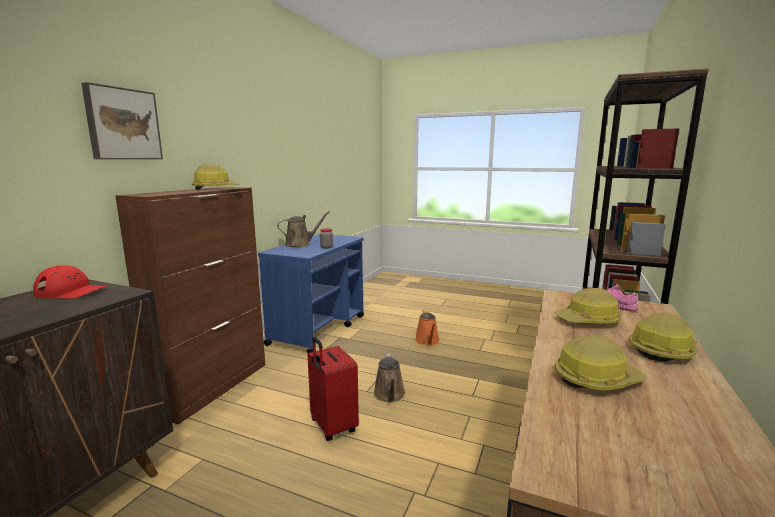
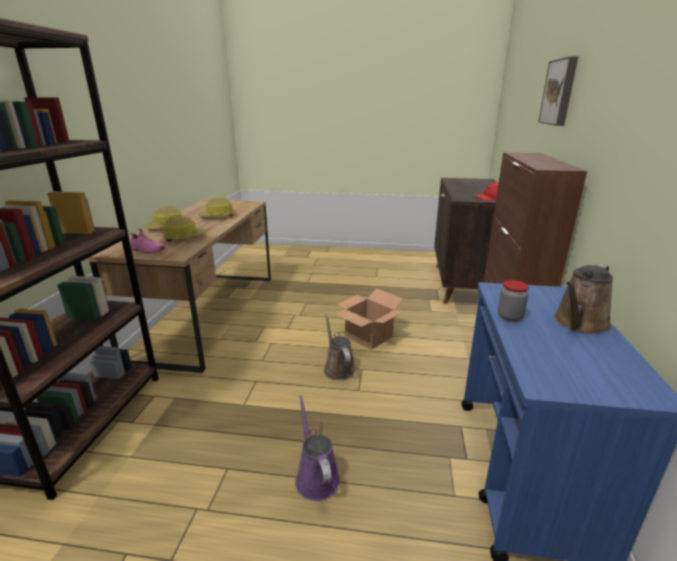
camera: 165 degrees right, 10 degrees up
hard hat [192,164,240,190] -> none
red suitcase [308,337,359,441] -> cardboard box [335,288,404,350]
orange watering can [415,311,440,346] -> purple watering can [295,395,340,501]

